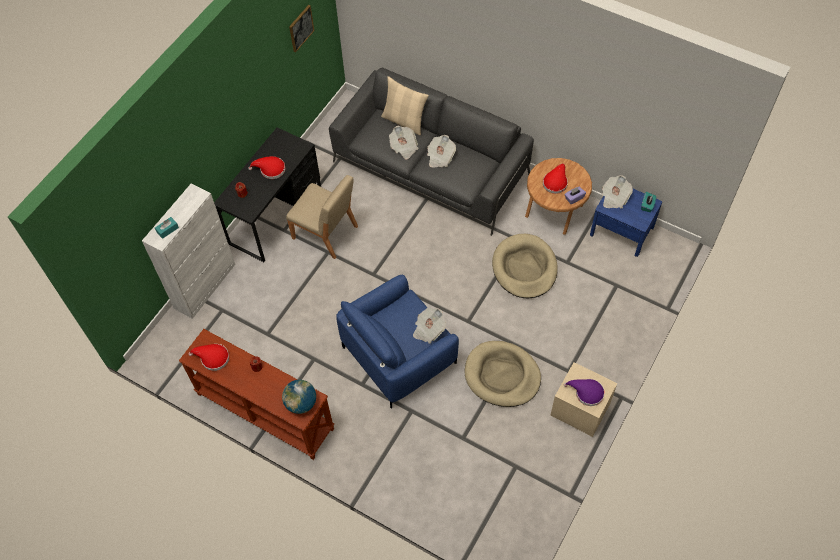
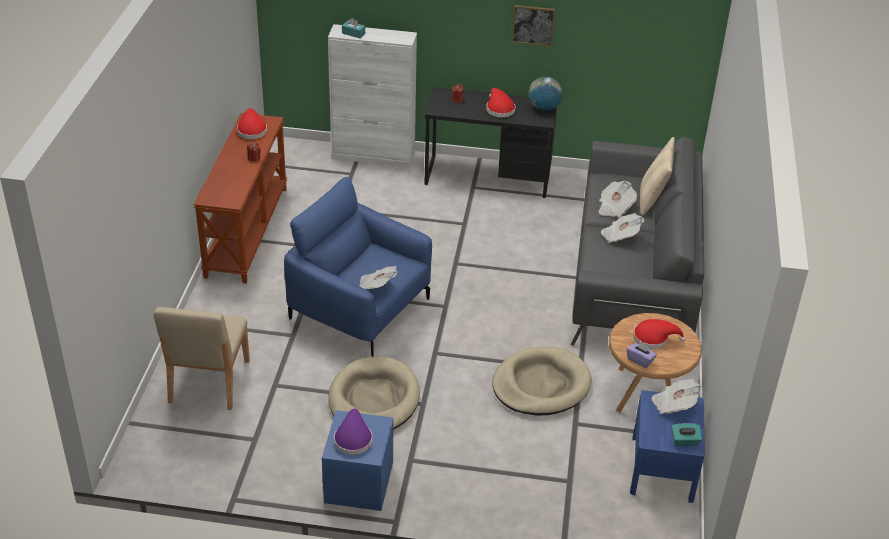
camera: 65 degrees right, 20 degrees down
globe [282,380,316,414] -> globe moved to [529,77,562,111]
beige chair [286,175,358,259] -> beige chair moved to [154,307,250,410]
picture [289,5,314,52] -> picture moved to [512,5,555,46]
beige nightstand [551,362,617,437] -> blue nightstand [322,410,394,511]

